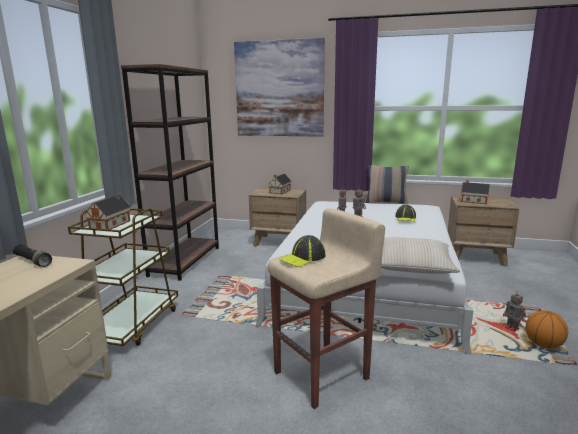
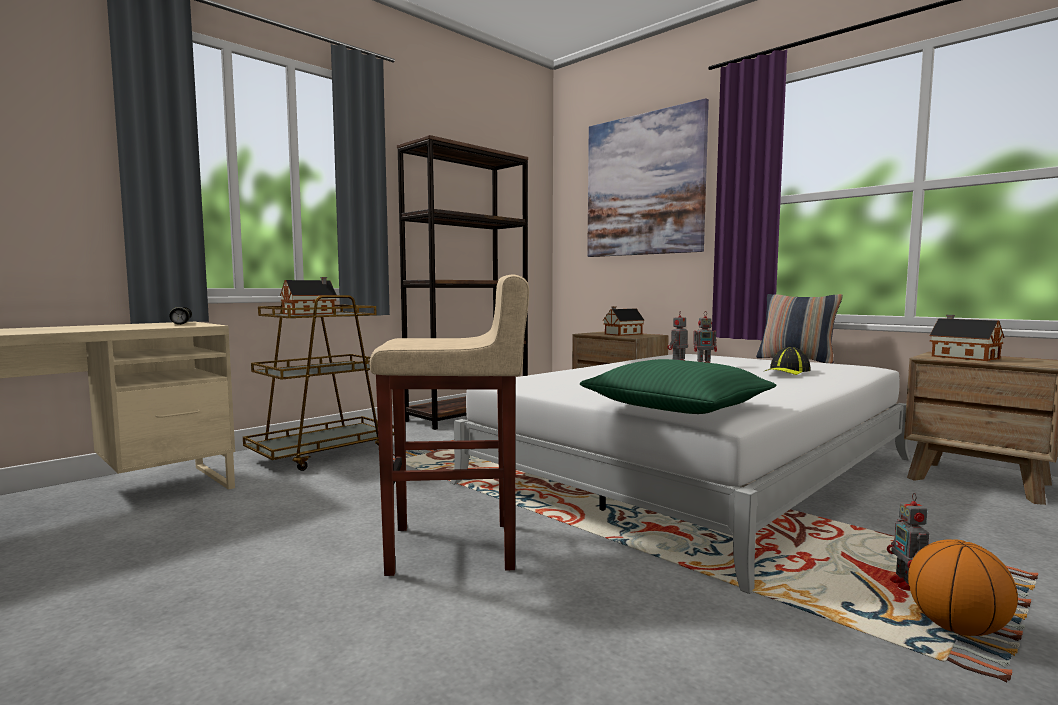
camera: 30 degrees right, 10 degrees down
cap [280,235,325,267] -> none
beige pillow [381,237,460,274] -> green pillow [580,359,776,414]

